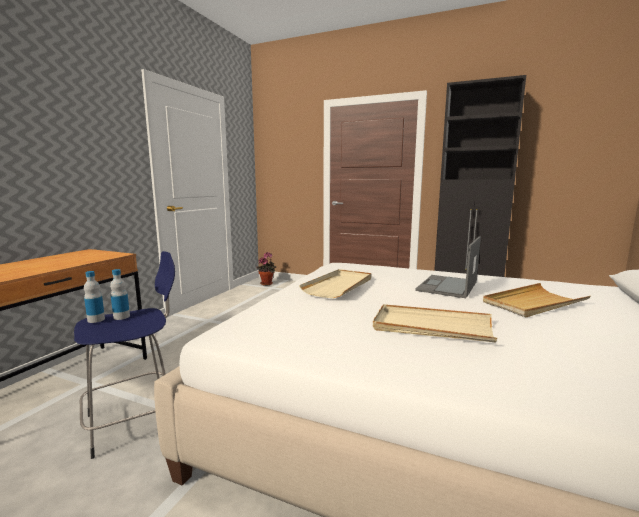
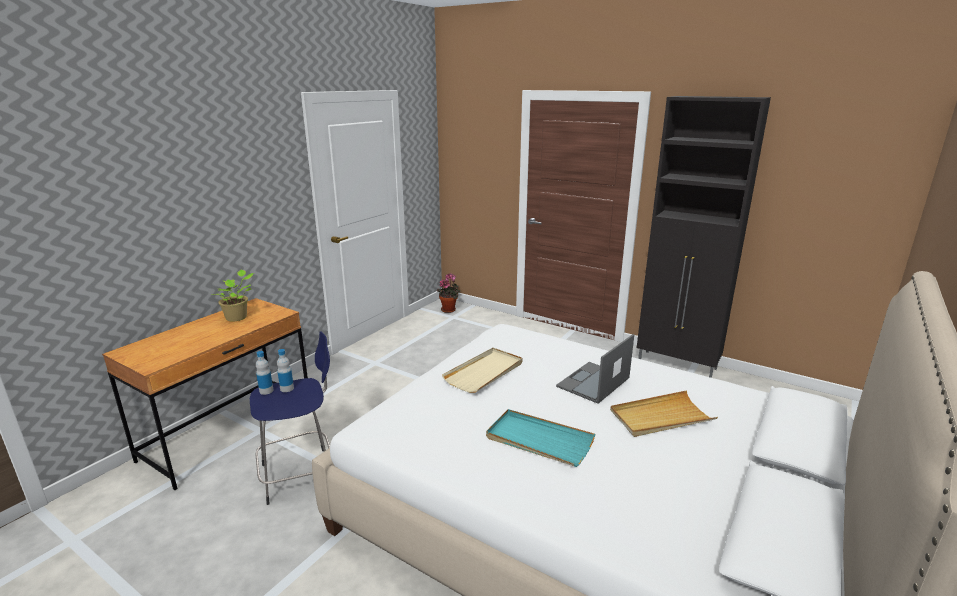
camera: 10 degrees right, 10 degrees up
beige tray [373,304,497,343] -> turquoise tray [486,409,595,467]
none -> potted plant [211,270,254,322]

